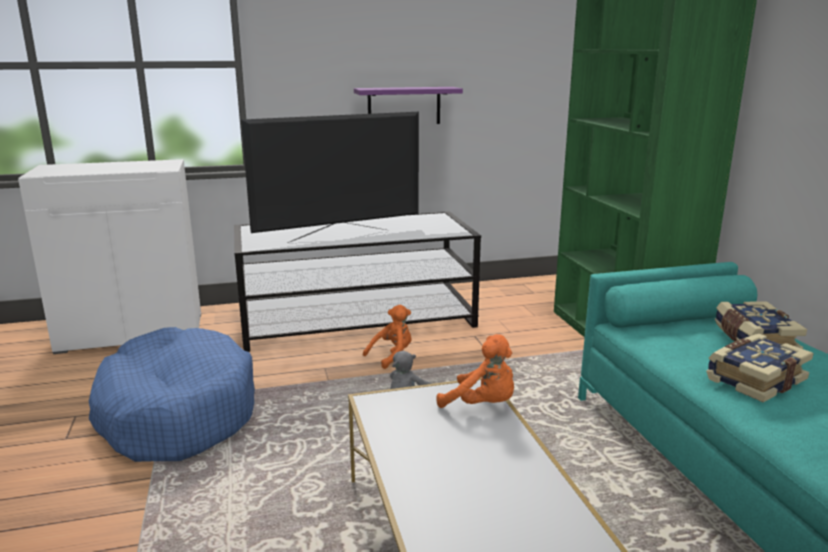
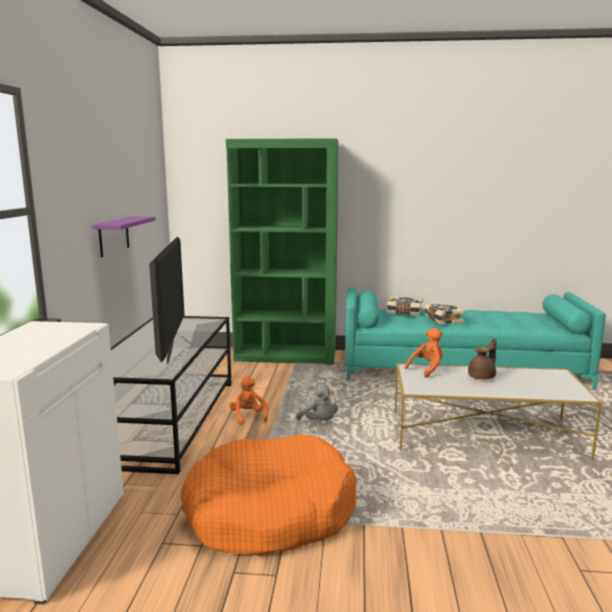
camera: 70 degrees left, 5 degrees down
blue dog bed [89,327,255,462] -> orange dog bed [180,434,356,556]
none -> brown teapot [468,338,497,380]

